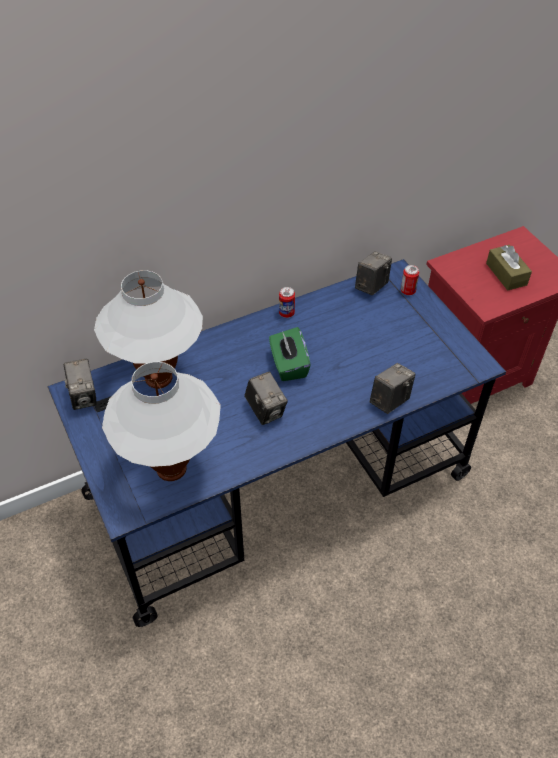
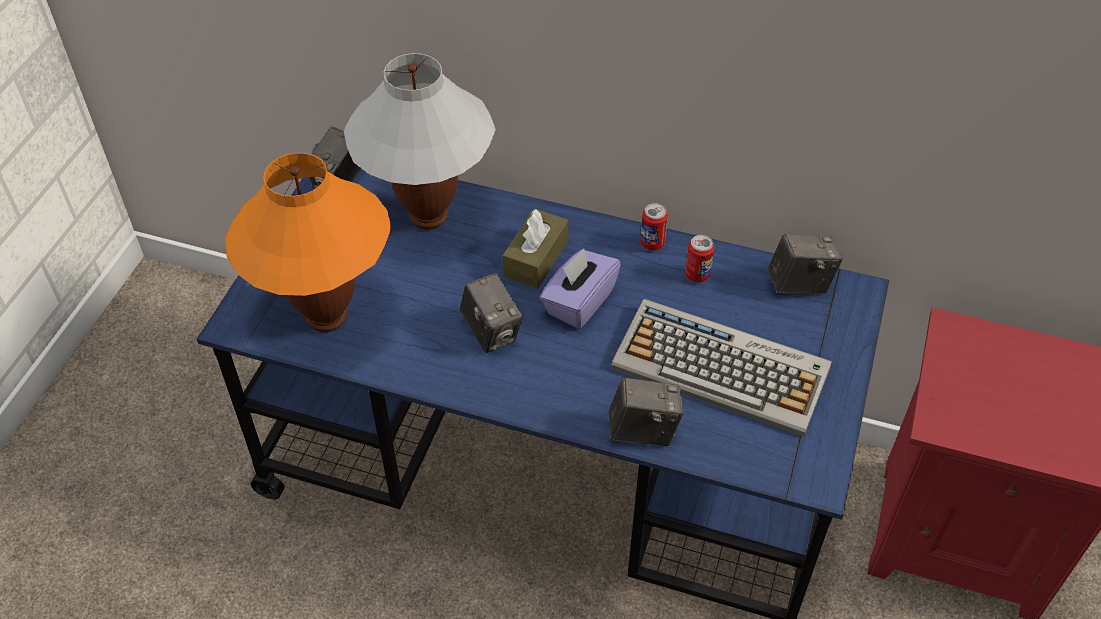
camera: 45 degrees right, 0 degrees up
white table lamp [102,362,221,481] -> orange table lamp [225,153,391,332]
camera [245,372,288,425] -> camera turned 45 degrees counterclockwise [460,273,523,353]
green tissue box [269,327,310,381] -> purple tissue box [540,249,621,329]
can [401,265,419,295] -> can moved to [685,235,715,283]
brown tissue box [486,245,532,290] -> brown tissue box moved to [502,208,569,289]
none -> keyboard [611,299,832,437]

